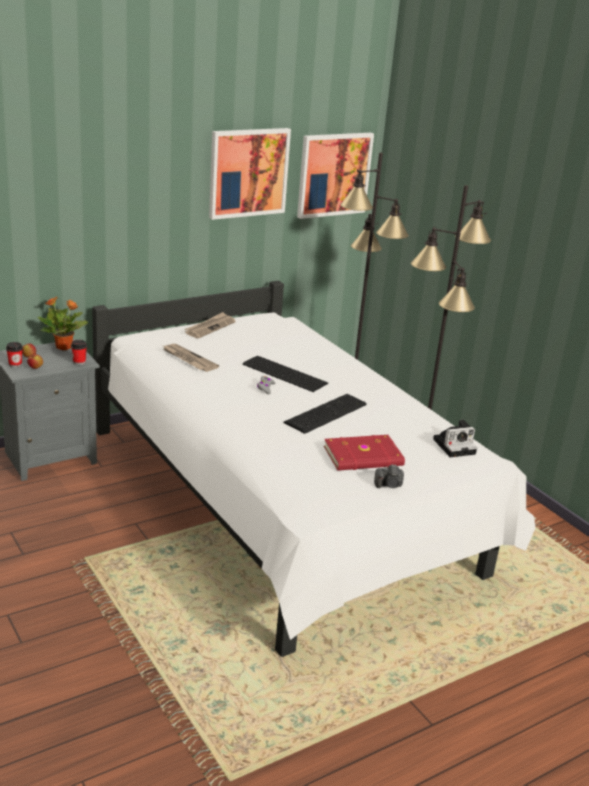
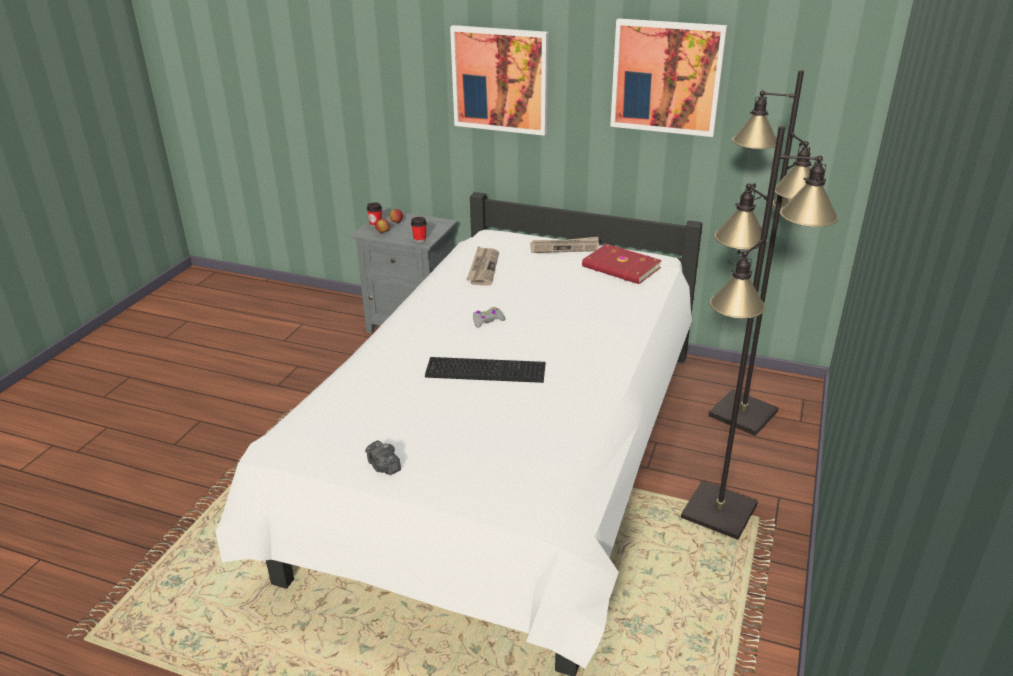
camera: 55 degrees right, 5 degrees up
potted plant [37,297,88,350] -> none
keyboard [243,356,328,392] -> none
picture [297,133,374,219] -> picture moved to [450,25,549,136]
red book [324,435,405,471] -> red book moved to [582,244,662,284]
camera [433,420,477,457] -> none

